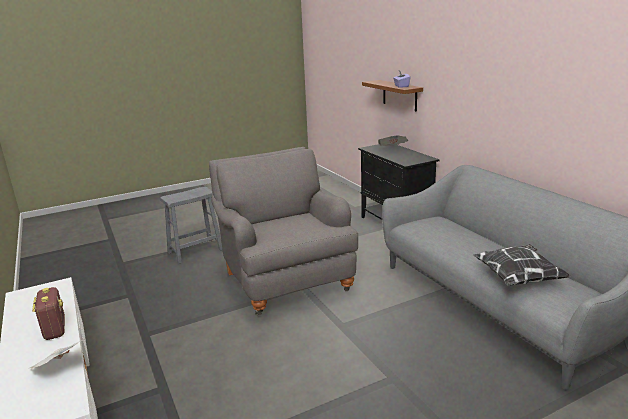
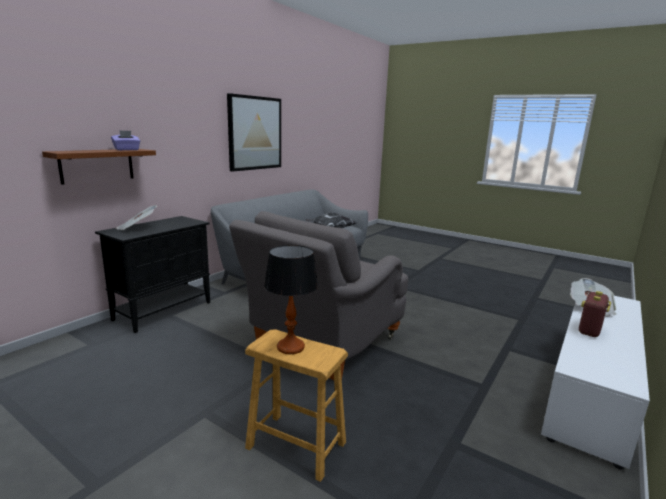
camera: 120 degrees left, 5 degrees down
grey stool [160,187,222,264] -> brown stool [245,329,348,482]
none -> picture [227,93,281,172]
none -> table lamp [264,245,318,354]

